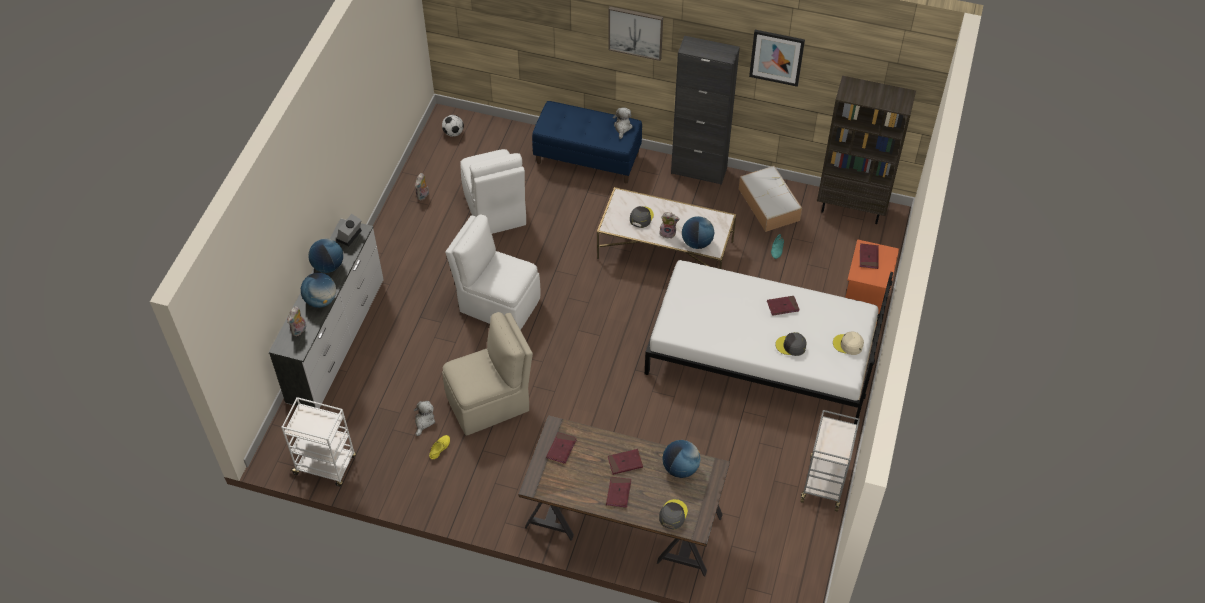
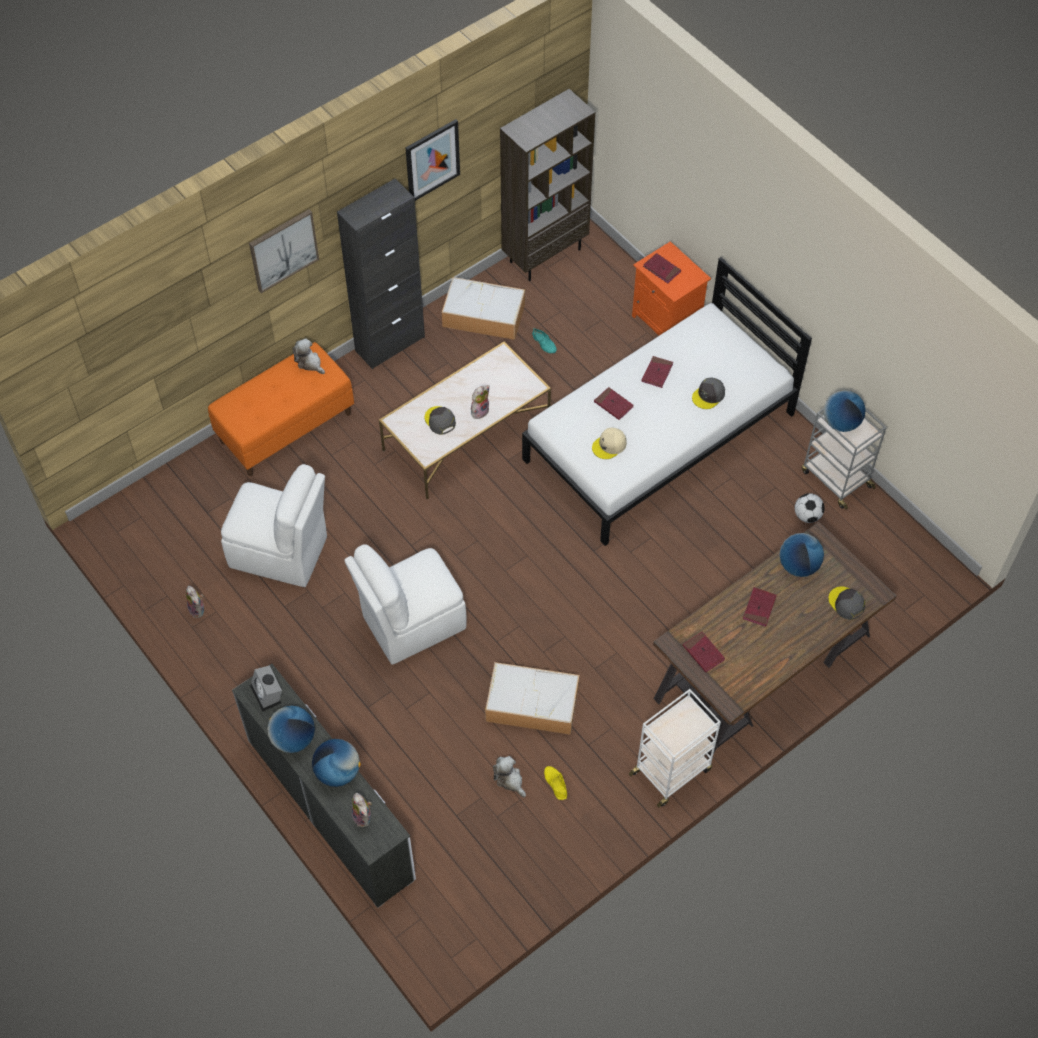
camera: 55 degrees left, 5 degrees up
white cart [281,397,356,486] -> white cart moved to [629,689,721,808]
football [442,115,464,137] -> football moved to [795,493,825,523]
beige chair [442,312,533,436] -> storage box [485,662,579,735]
blue bench [532,101,642,183] -> orange bench [208,342,354,476]
red book [606,477,631,508] -> red book moved to [594,387,633,420]
globe [682,216,714,249] -> globe moved to [823,390,866,432]
beige cap [833,332,864,355] -> beige cap moved to [592,428,627,459]

